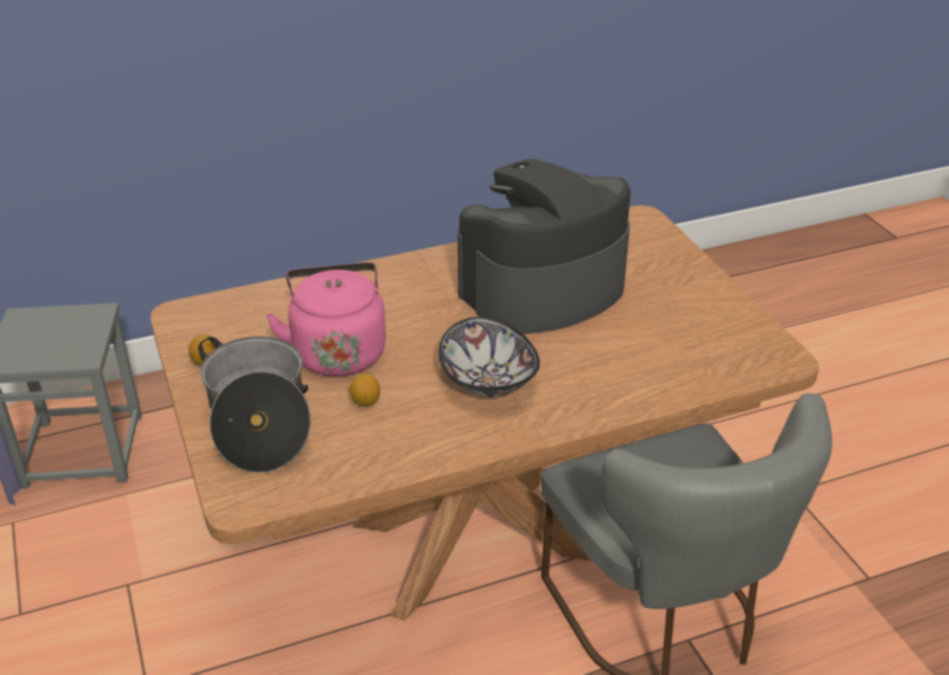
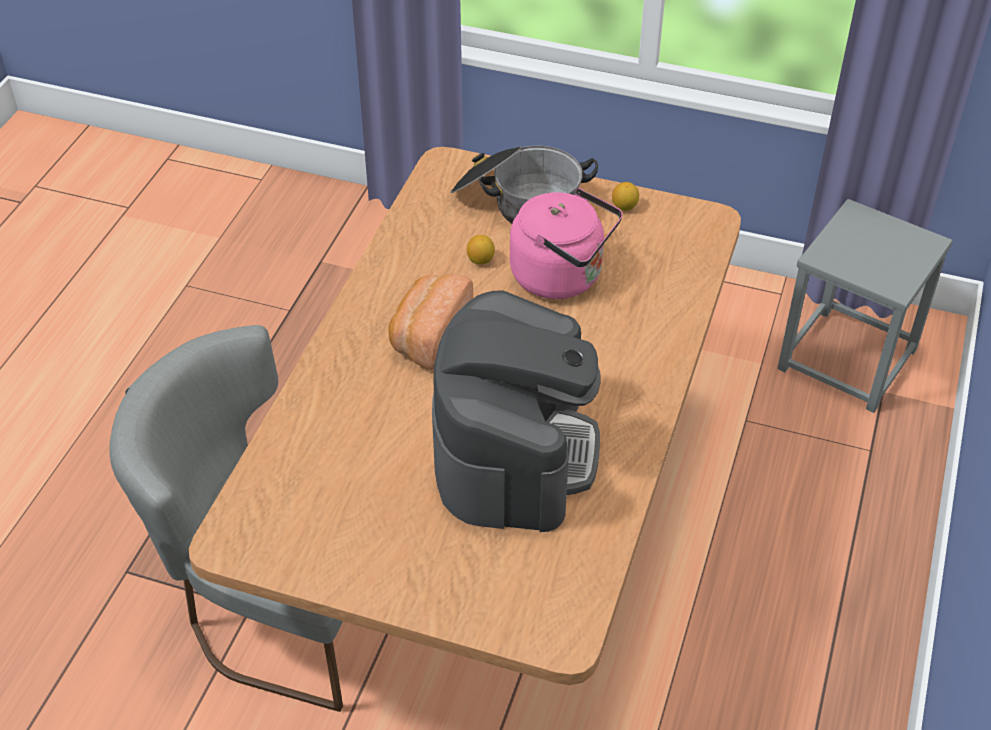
camera: 130 degrees right, 10 degrees up
bowl [439,317,540,397] -> bread [388,274,473,370]

